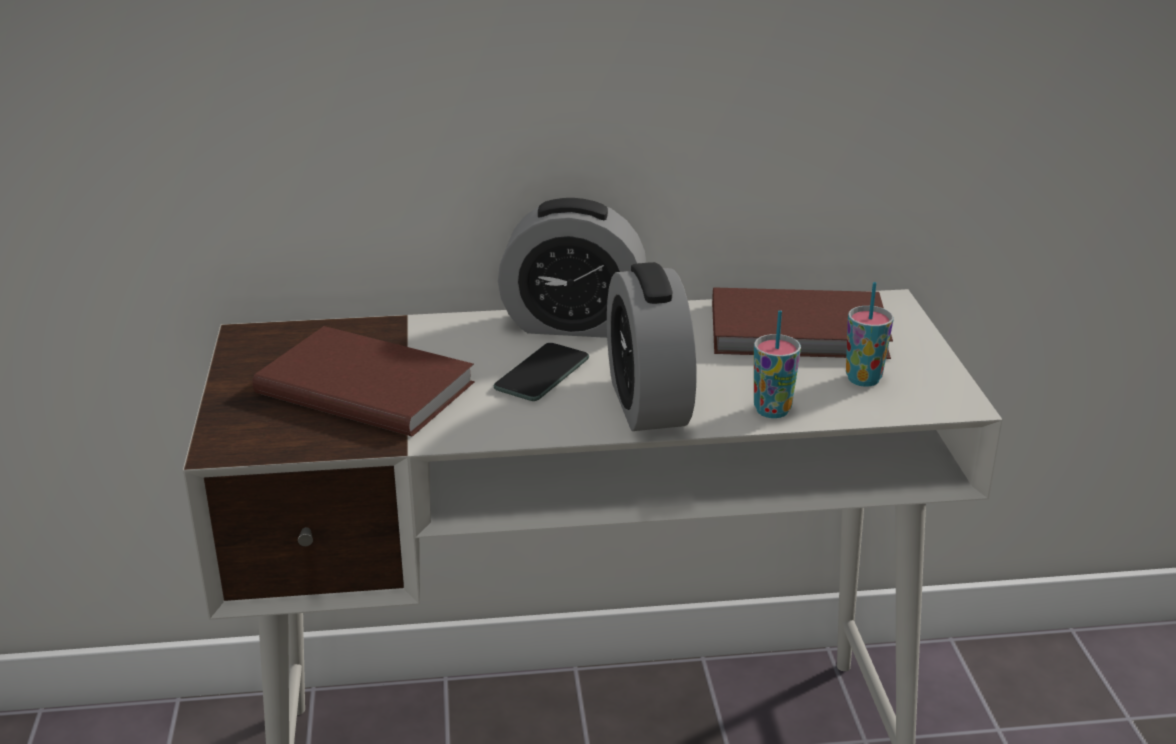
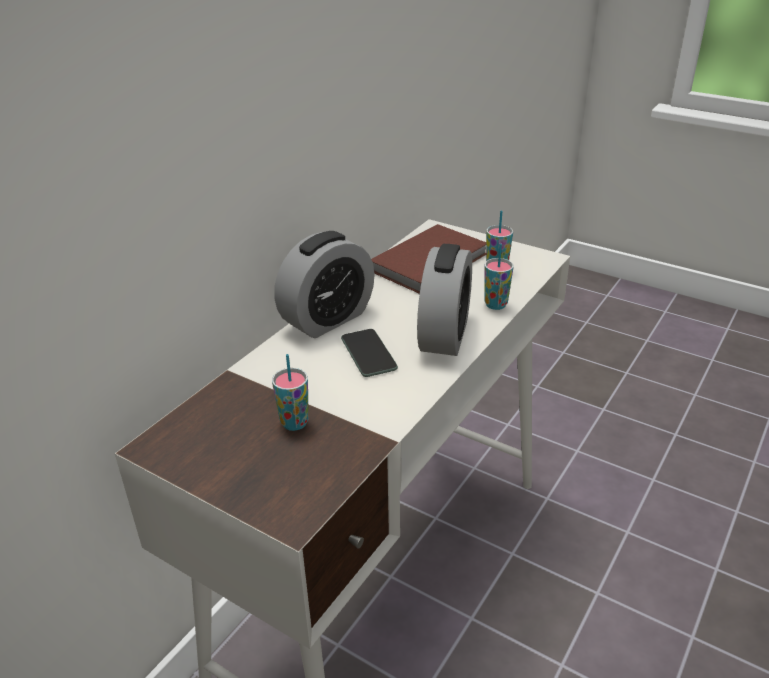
camera: 50 degrees left, 5 degrees up
brown book [253,326,475,436] -> cup [272,354,309,431]
alarm clock [607,262,696,431] -> alarm clock turned 105 degrees counterclockwise [417,244,472,356]

